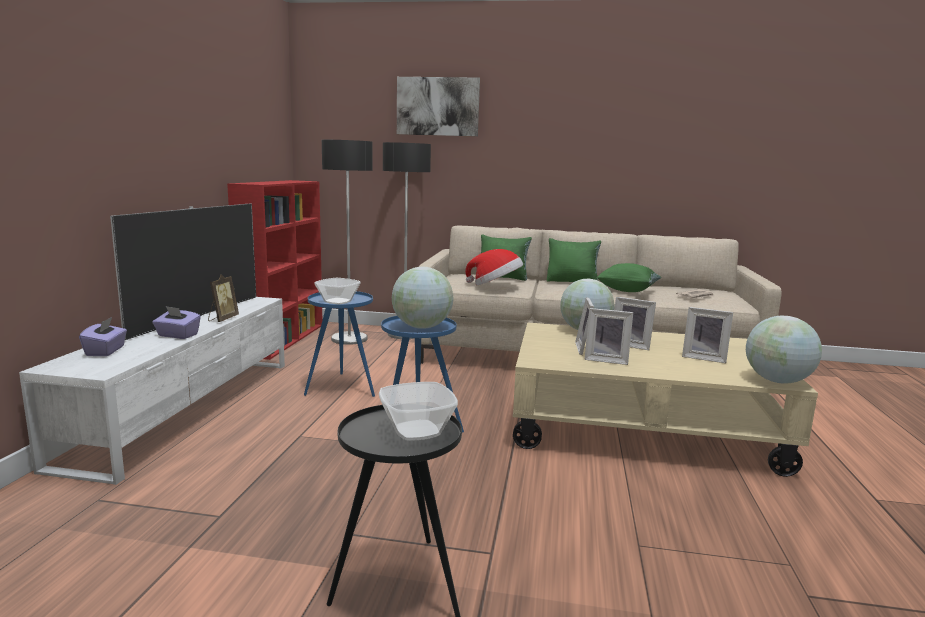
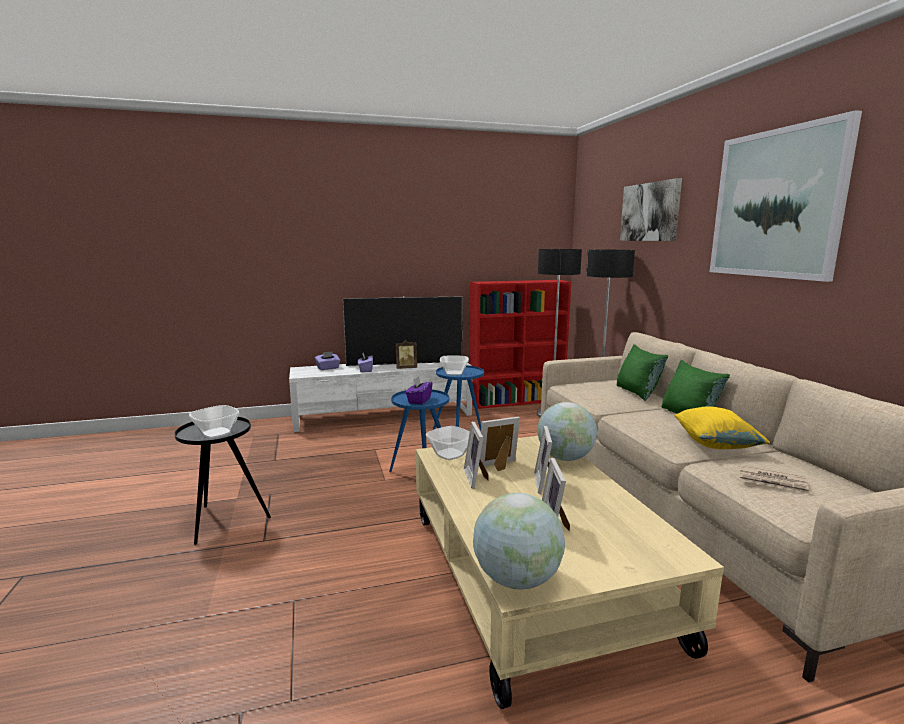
camera: 65 degrees right, 0 degrees up
globe [392,267,453,329] -> purple tissue box [406,376,433,404]
hat [465,249,523,285] -> none
green pillow [597,263,661,292] -> yellow pillow [674,406,770,449]
none -> bowl [426,426,470,460]
none -> picture [710,110,862,282]

